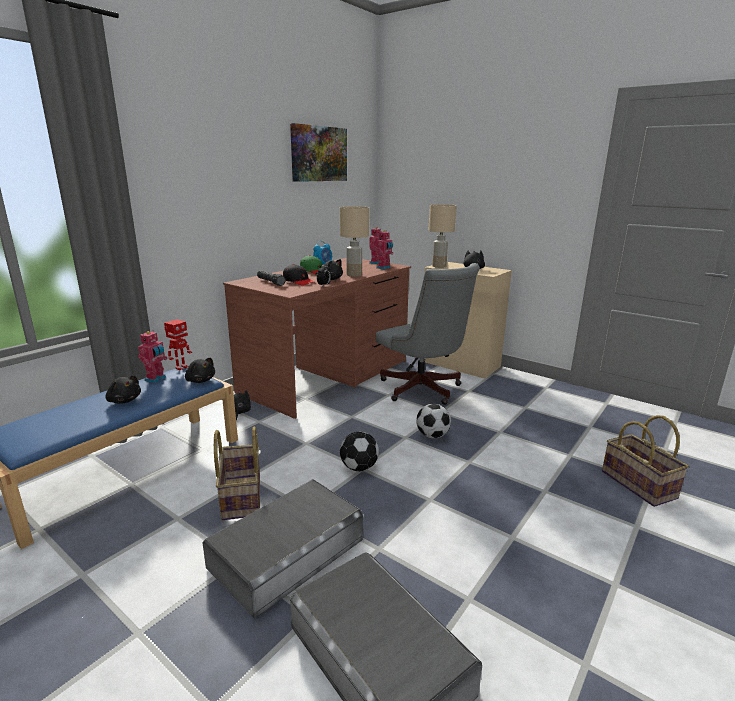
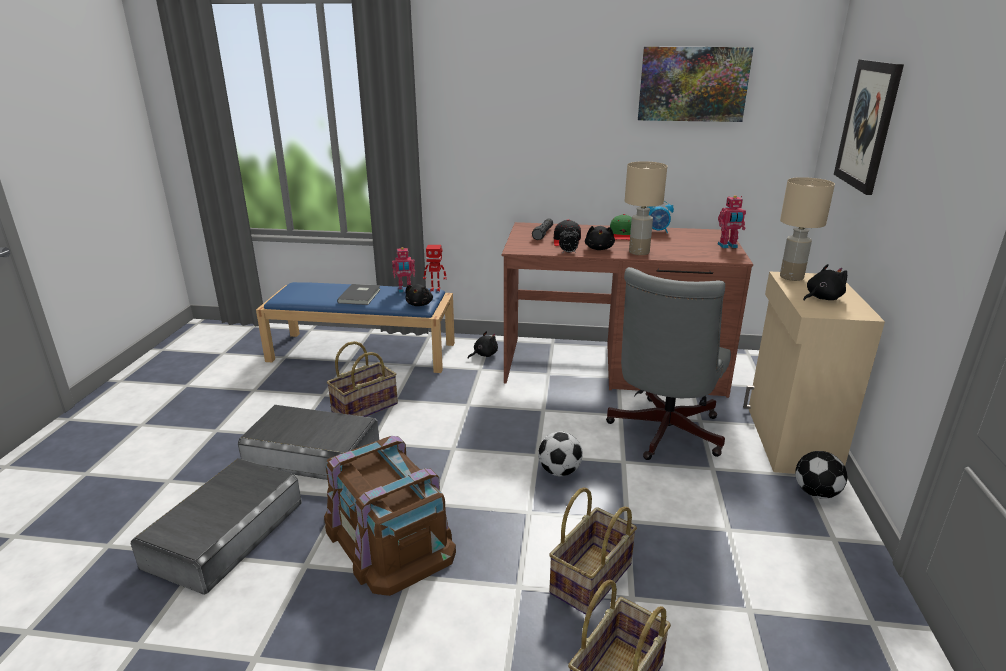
camera: 60 degrees right, 5 degrees up
black plush toy [105,375,141,404] -> grey book [337,284,381,305]
football [340,432,379,471] -> football moved to [795,451,847,499]
toy robot [376,230,393,270] -> none
none -> brown storage box [324,436,456,596]
none -> basket [549,488,637,615]
none -> picture [834,59,904,195]

